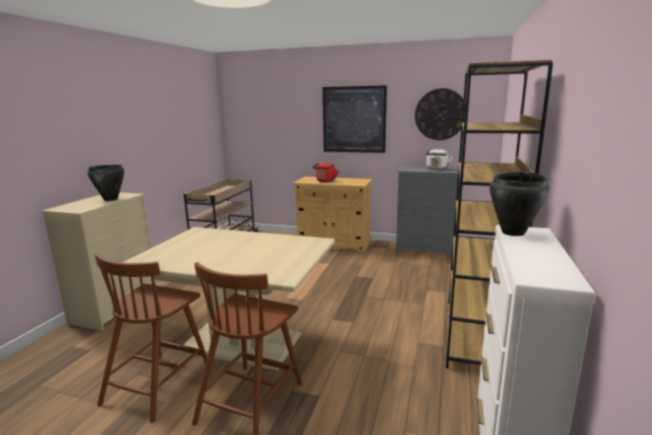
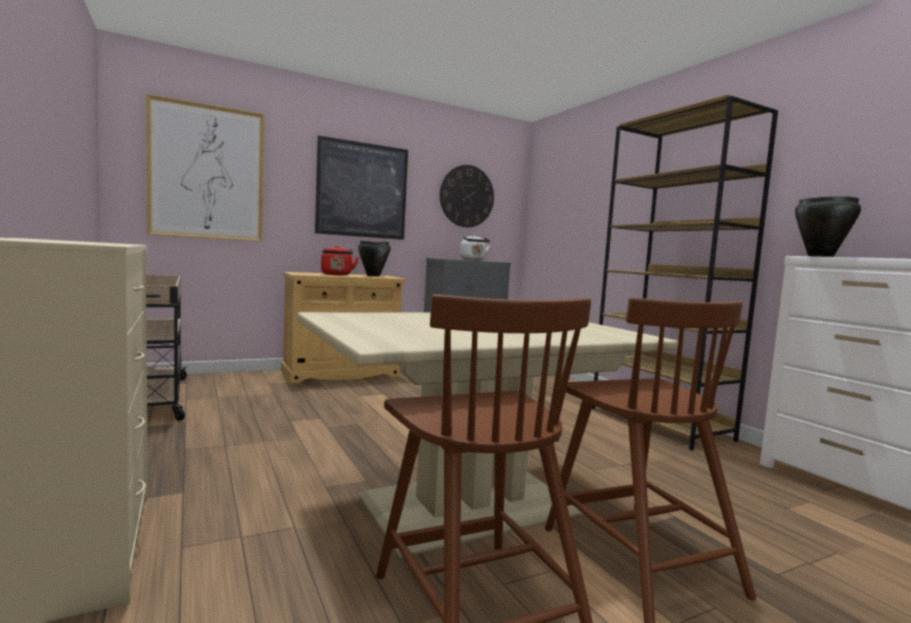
camera: 45 degrees left, 10 degrees down
black cooking pot [88,165,124,201] -> black cooking pot moved to [358,241,391,276]
none -> picture [146,94,264,242]

